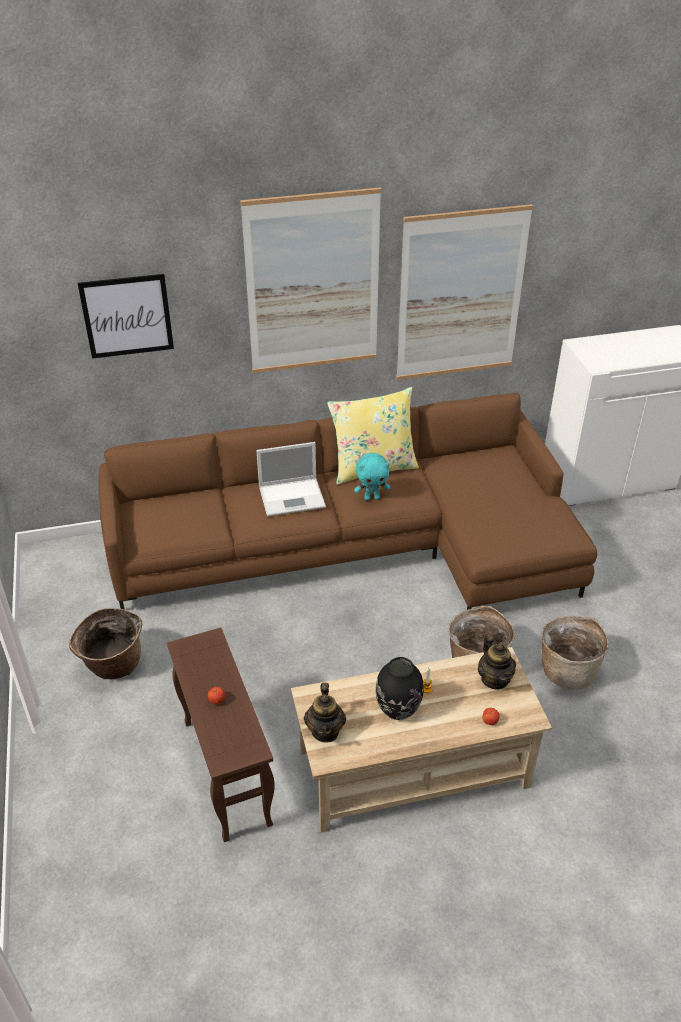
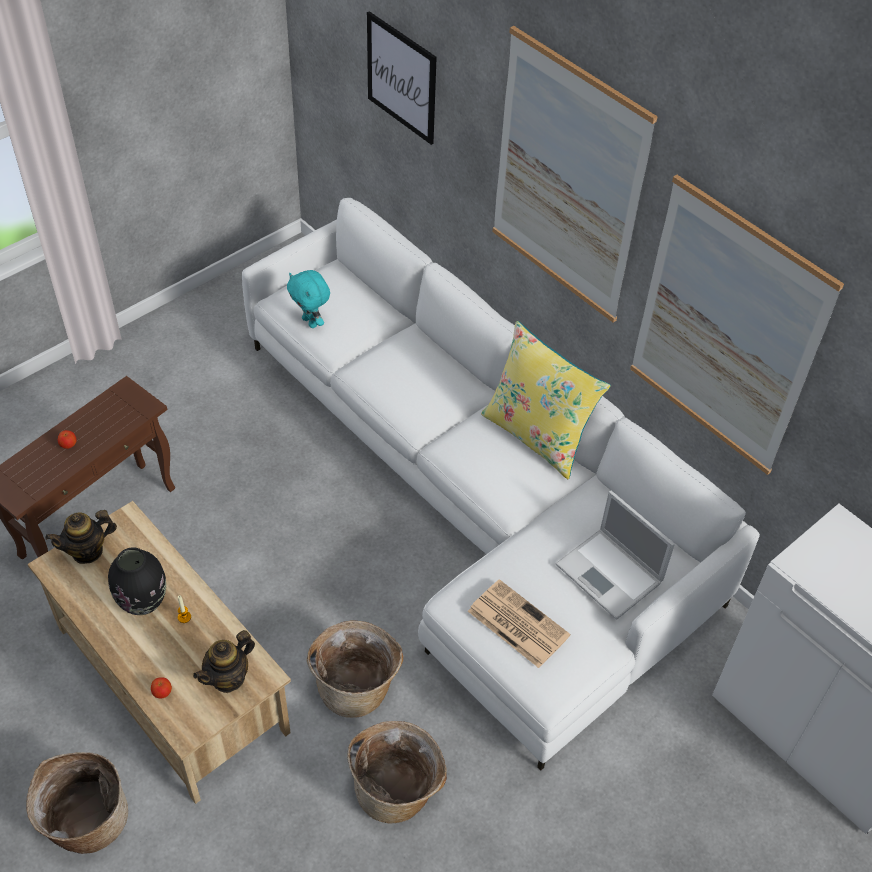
camera: 60 degrees right, 10 degrees up
basket [69,608,142,679] -> basket moved to [26,752,128,854]
brown sofa [98,393,597,610] -> white sofa [242,198,760,770]
laptop [256,442,326,517] -> laptop moved to [556,491,675,620]
turquoise plush toy [354,453,390,501] -> turquoise plush toy moved to [287,270,330,328]
none -> newspaper [468,579,571,668]

